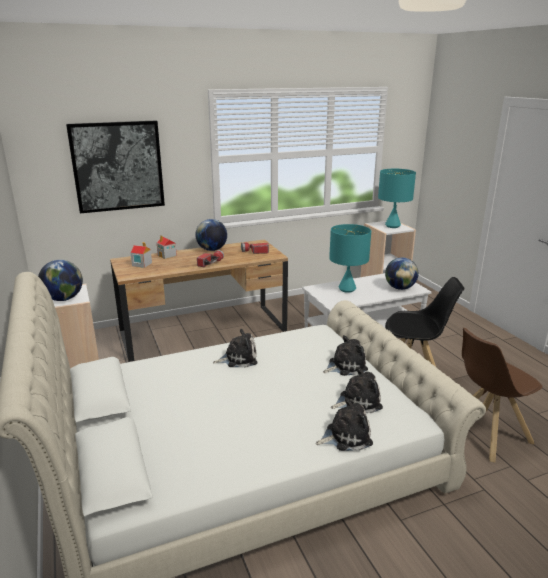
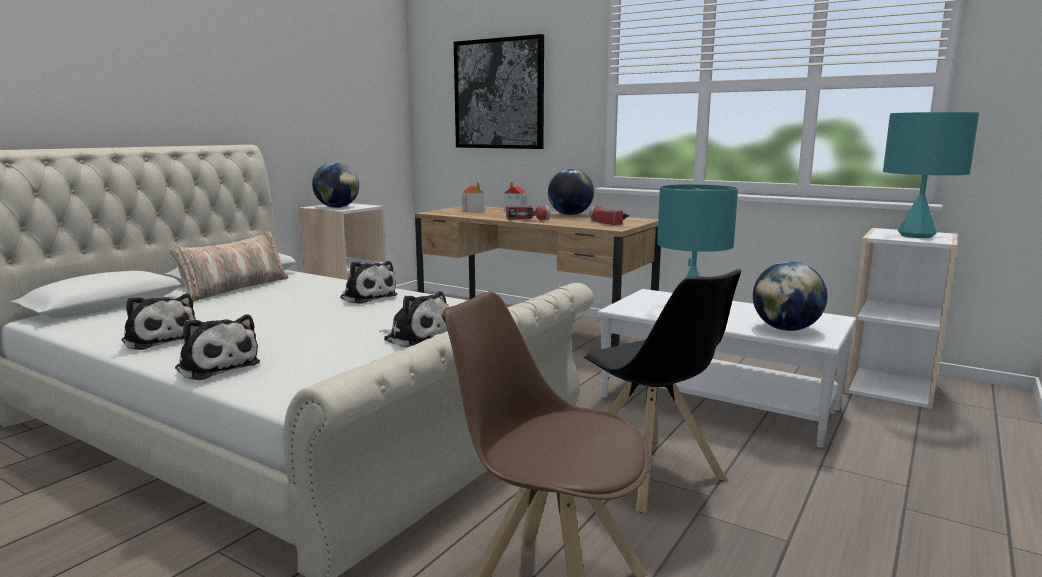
camera: 55 degrees right, 10 degrees down
plush toy [331,367,383,413] -> plush toy moved to [122,294,196,350]
none -> pillow [170,231,289,302]

